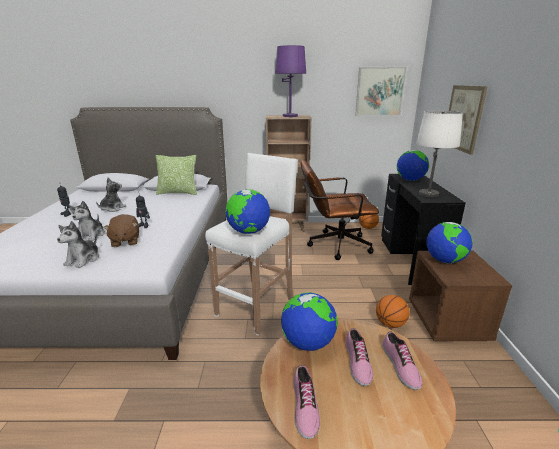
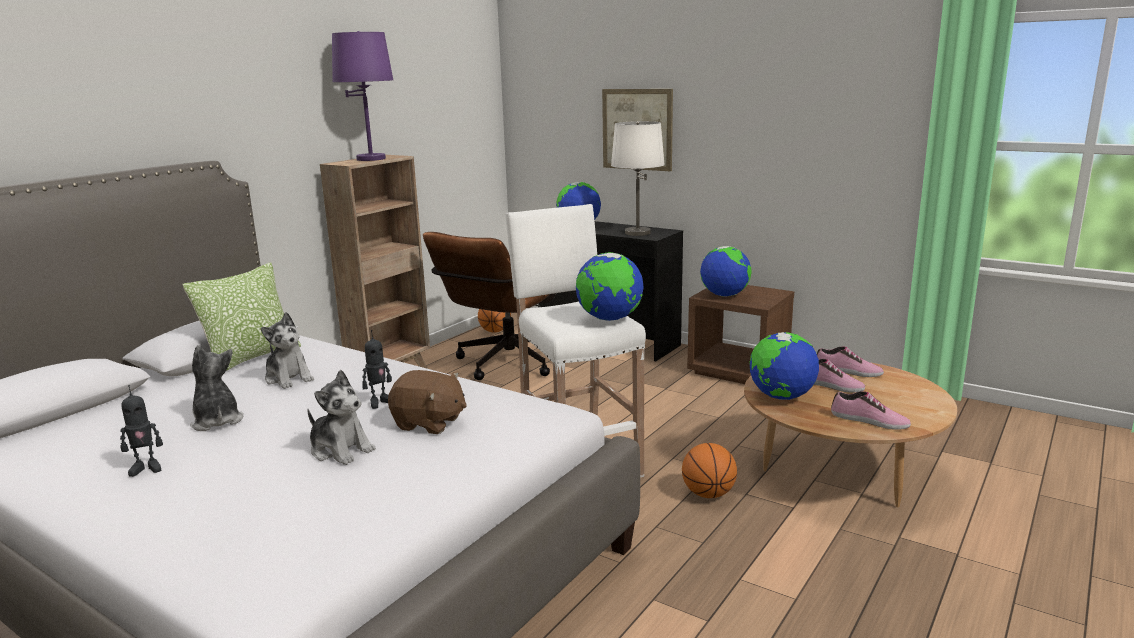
camera: 55 degrees left, 5 degrees down
plush toy [57,221,99,268] -> plush toy moved to [261,312,314,389]
picture [355,67,407,116] -> none
basketball [376,295,410,328] -> basketball moved to [682,443,737,498]

